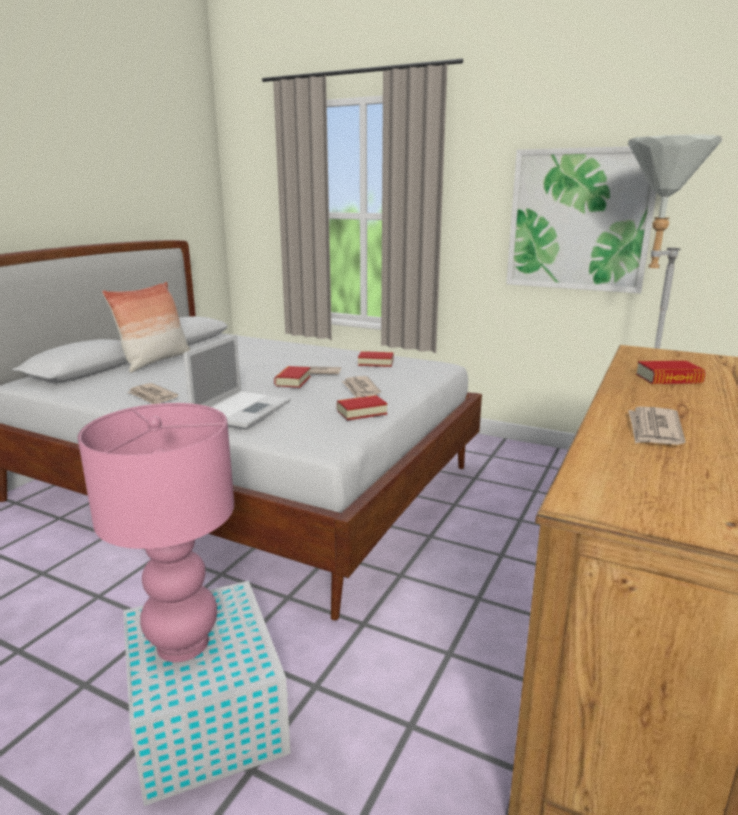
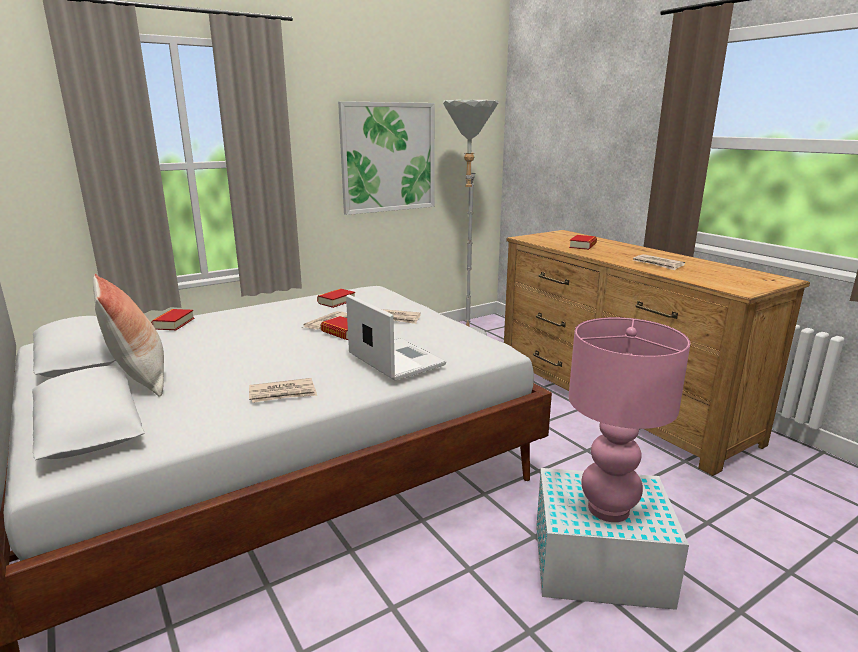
camera: 60 degrees left, 0 degrees up
book [337,395,388,421] -> book moved to [151,309,194,330]

